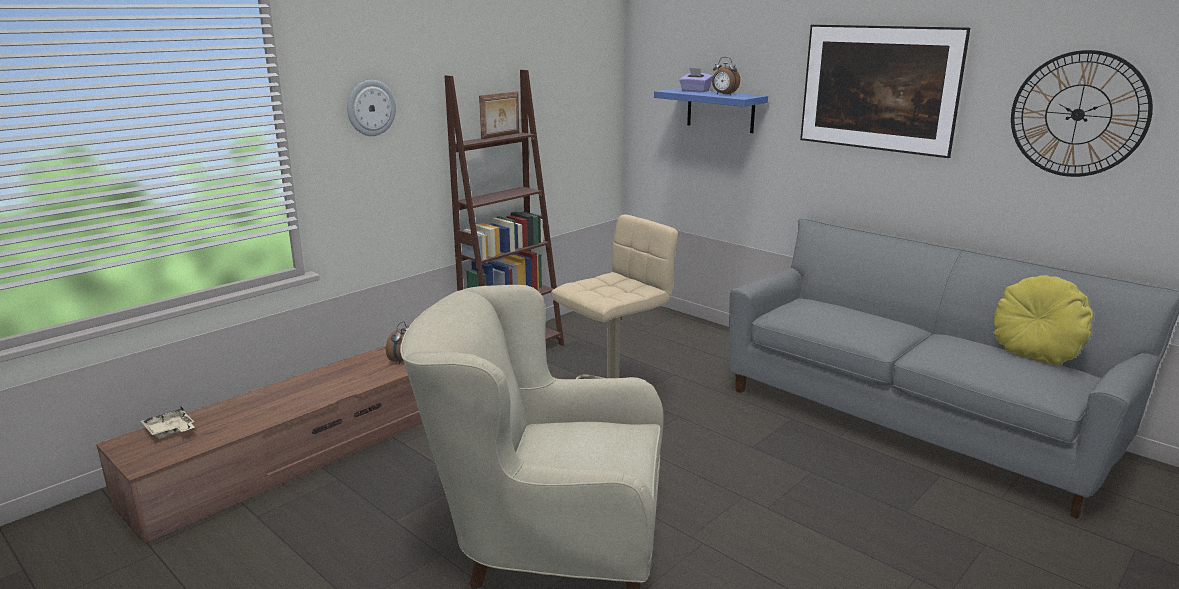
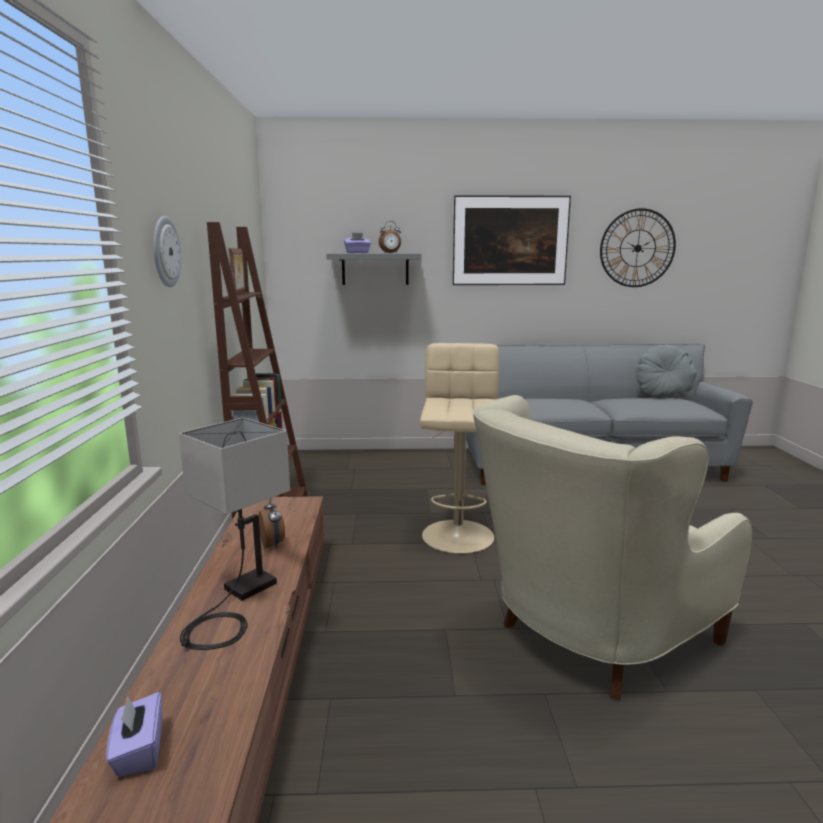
camera: 45 degrees left, 5 degrees down
beige tray [141,406,194,439] -> purple tissue box [106,692,162,777]
blue shelf [654,88,768,133] -> grey shelf [326,253,421,285]
yellow pillow [993,275,1093,365] -> grey pillow [636,344,697,398]
none -> table lamp [179,417,290,650]

